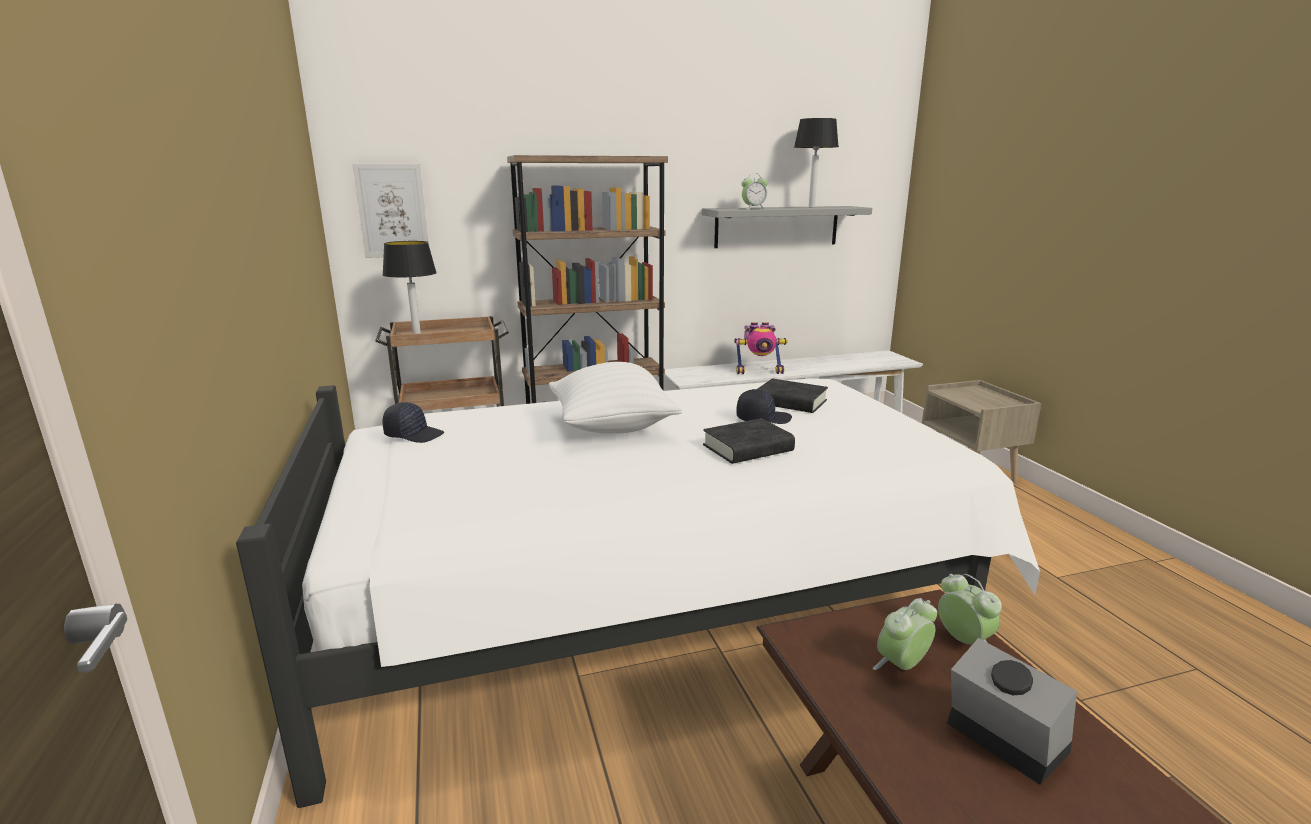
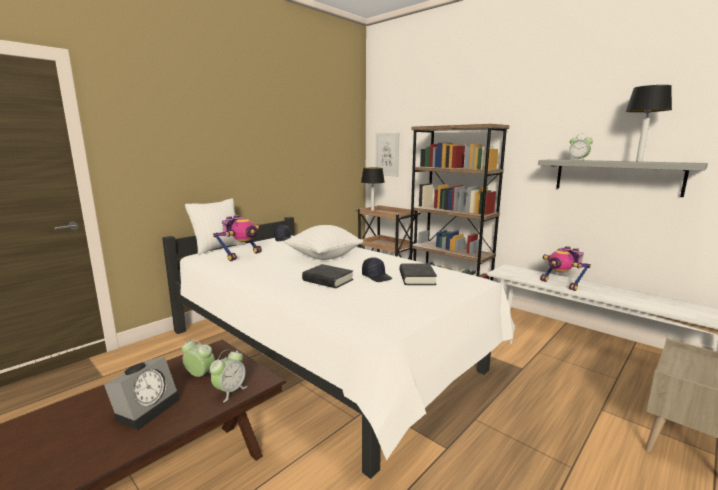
camera: 60 degrees right, 5 degrees down
none -> white pillow [185,198,246,255]
none -> toy robot [213,215,262,261]

